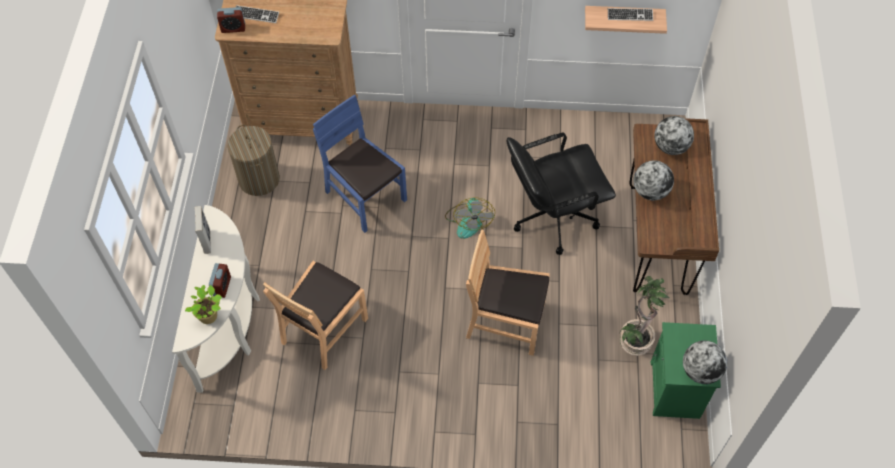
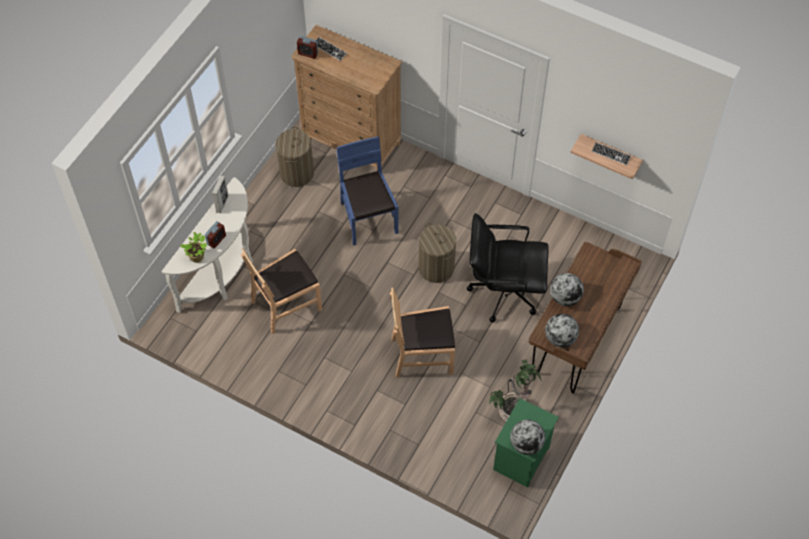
camera: 25 degrees right, 0 degrees up
fan [445,198,495,239] -> laundry basket [419,223,456,283]
brown chair [466,229,550,356] -> brown chair turned 45 degrees counterclockwise [390,287,455,378]
globe [654,116,694,155] -> globe moved to [545,314,579,348]

